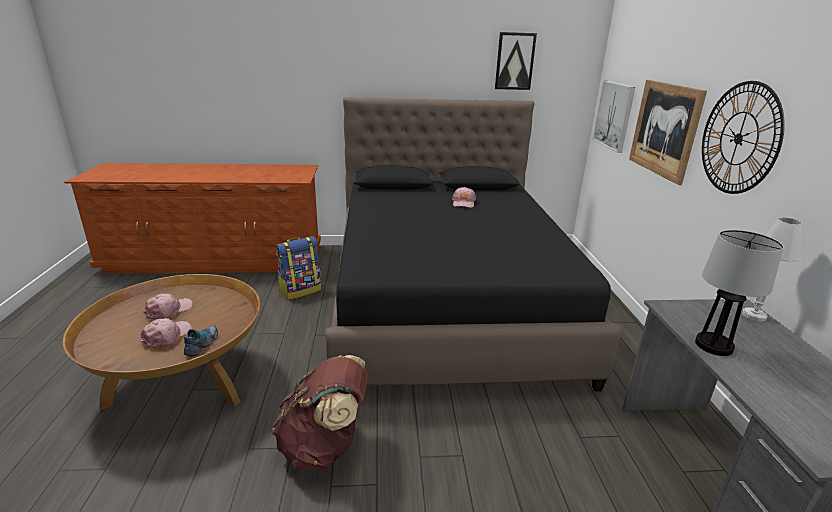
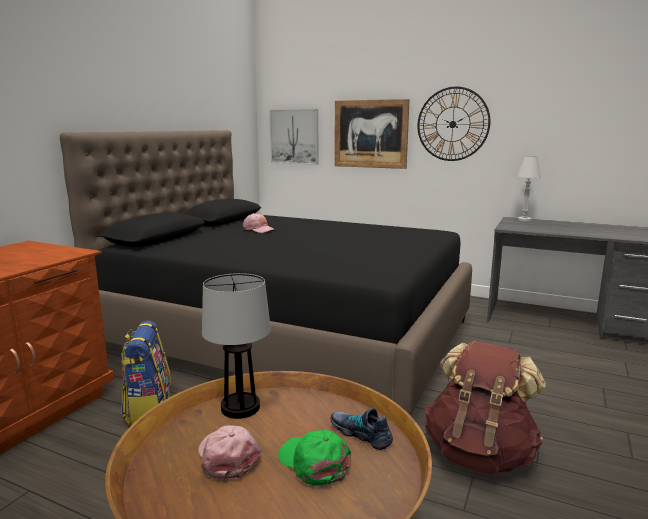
camera: 60 degrees left, 10 degrees down
pink cap [141,318,192,349] -> green cap [278,430,351,487]
picture [495,32,537,90] -> none
table lamp [695,230,784,356] -> table lamp moved to [202,273,271,419]

